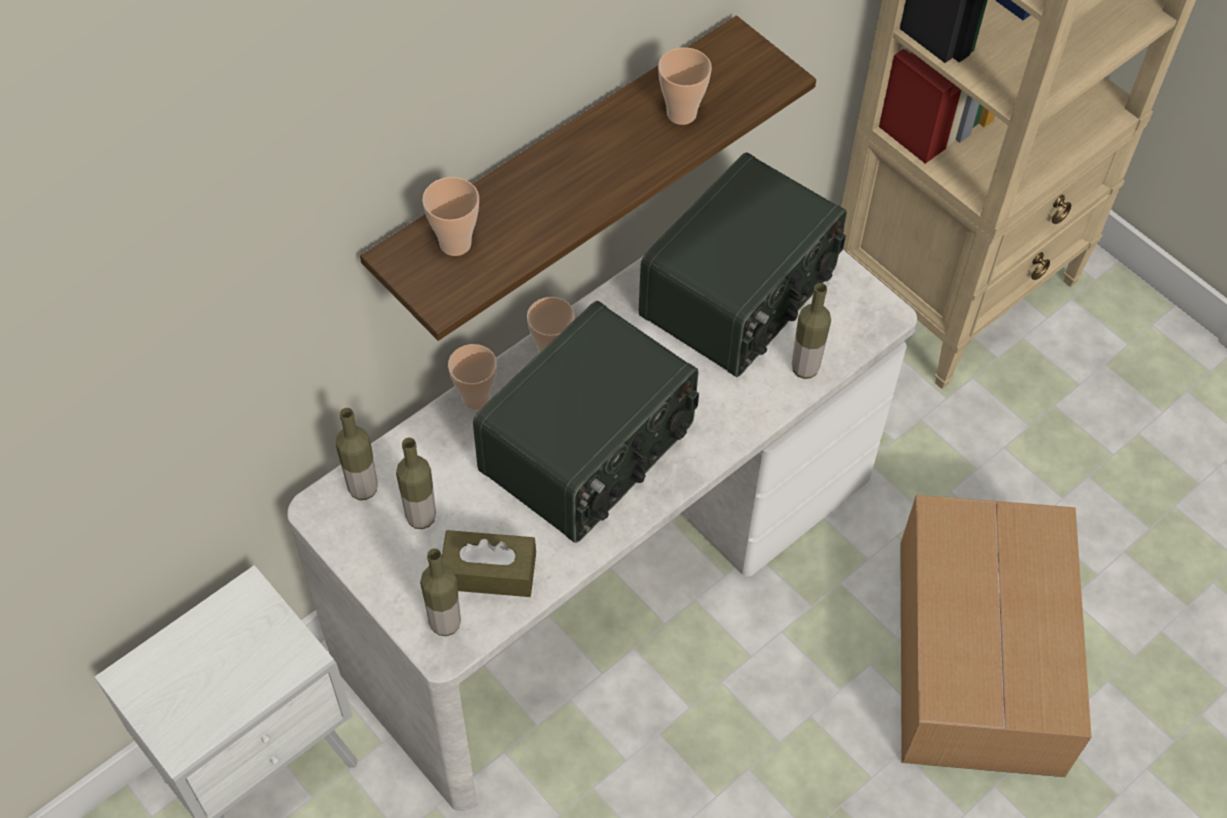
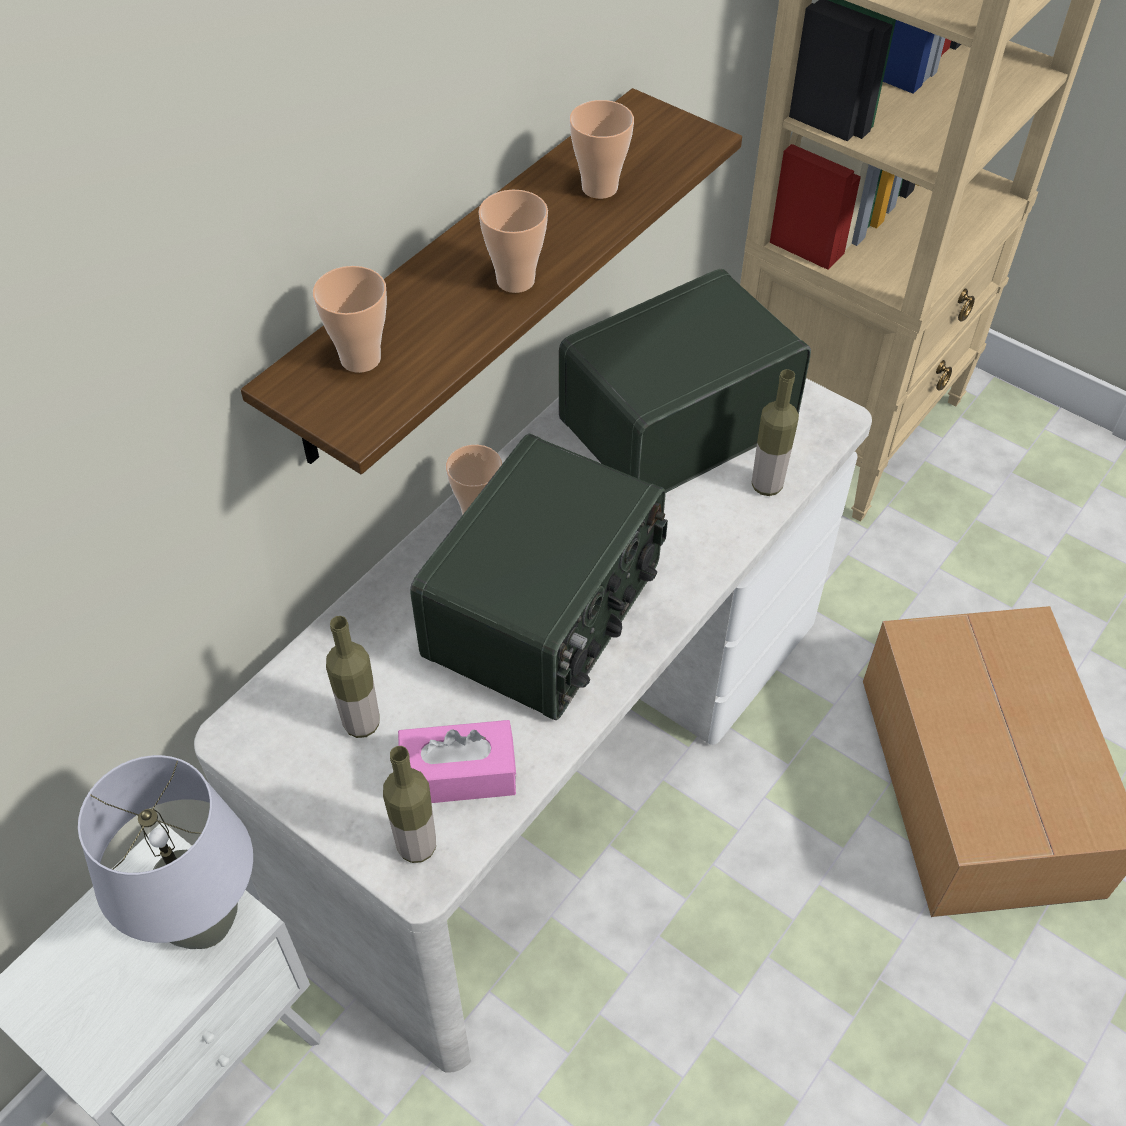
camera: 10 degrees left, 5 degrees down
bottle [336,408,378,500] -> none
brown tissue box [442,530,536,597] -> pink tissue box [398,720,516,803]
cup [448,344,497,410] -> cup moved to [478,190,548,293]
radio [639,152,847,377] -> radio turned 150 degrees counterclockwise [559,269,811,493]
none -> grey table lamp [78,755,253,949]

